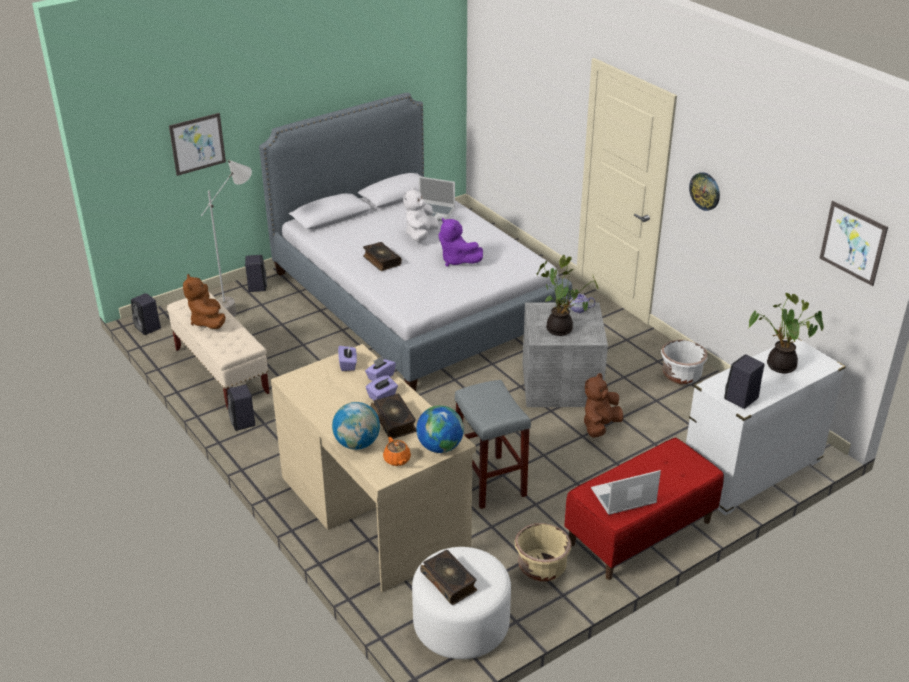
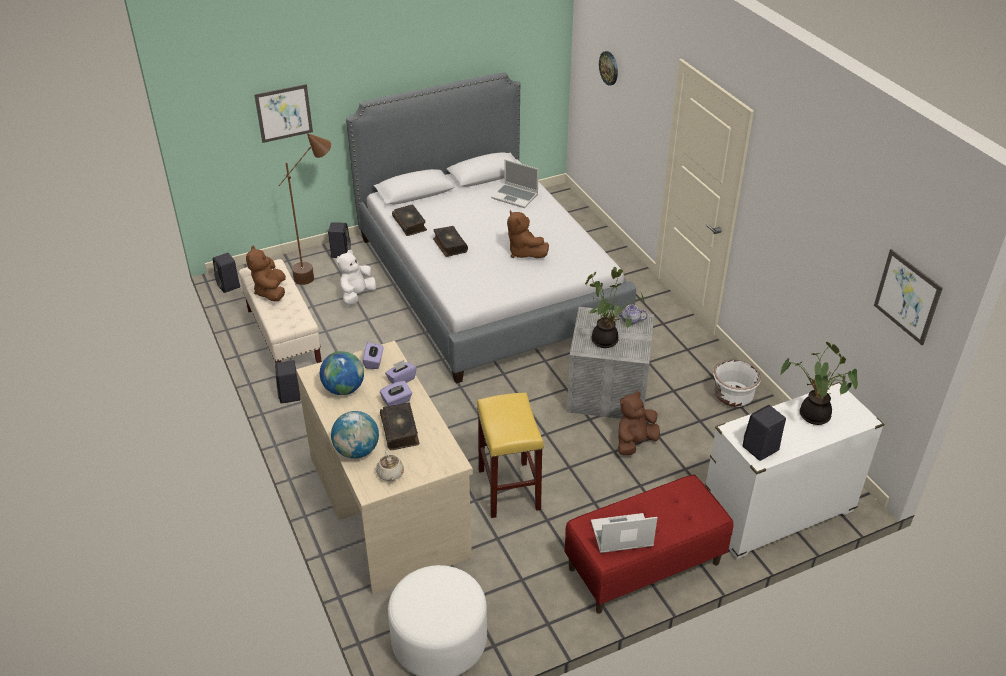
camera: 10 degrees right, 5 degrees up
grey floor lamp [201,160,252,317] -> brown floor lamp [279,133,331,285]
orange teapot [383,437,411,466] -> beige teapot [376,450,404,482]
white plush toy [403,187,439,242] -> white plush toy moved to [336,250,377,305]
globe [416,405,464,453] -> globe moved to [320,351,364,395]
book [420,550,477,605] -> book moved to [392,204,427,236]
purple plush toy [438,217,483,267] -> brown plush toy [507,210,549,258]
grey stool [454,380,531,509] -> yellow stool [477,393,544,518]
beige planter [515,523,571,582] -> none
wall clock [689,172,720,211] -> wall clock moved to [599,51,618,86]

